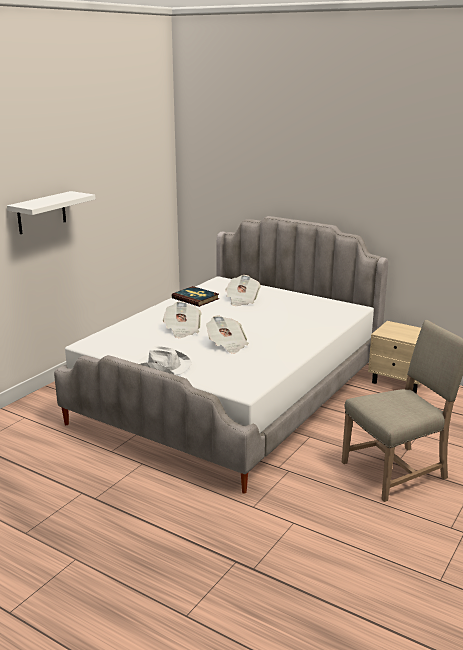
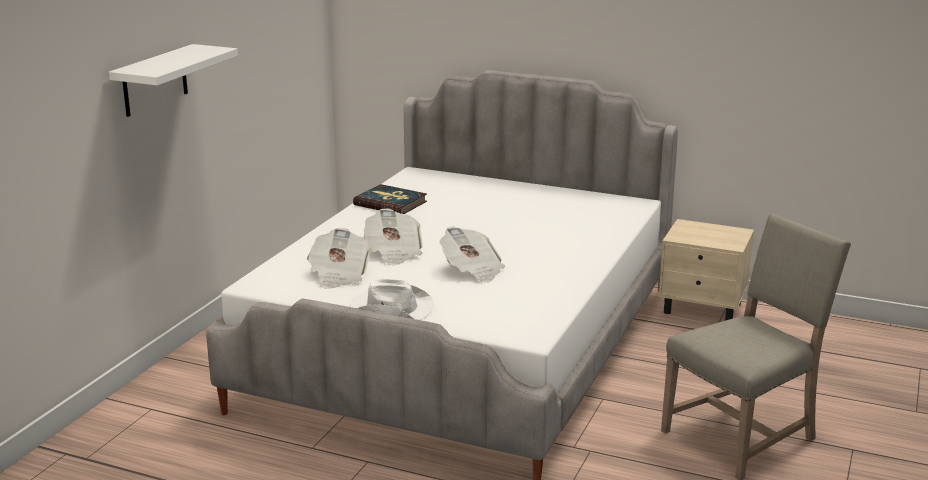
camera: 10 degrees left, 0 degrees up
newspaper [225,275,261,306] -> newspaper moved to [307,228,371,289]

